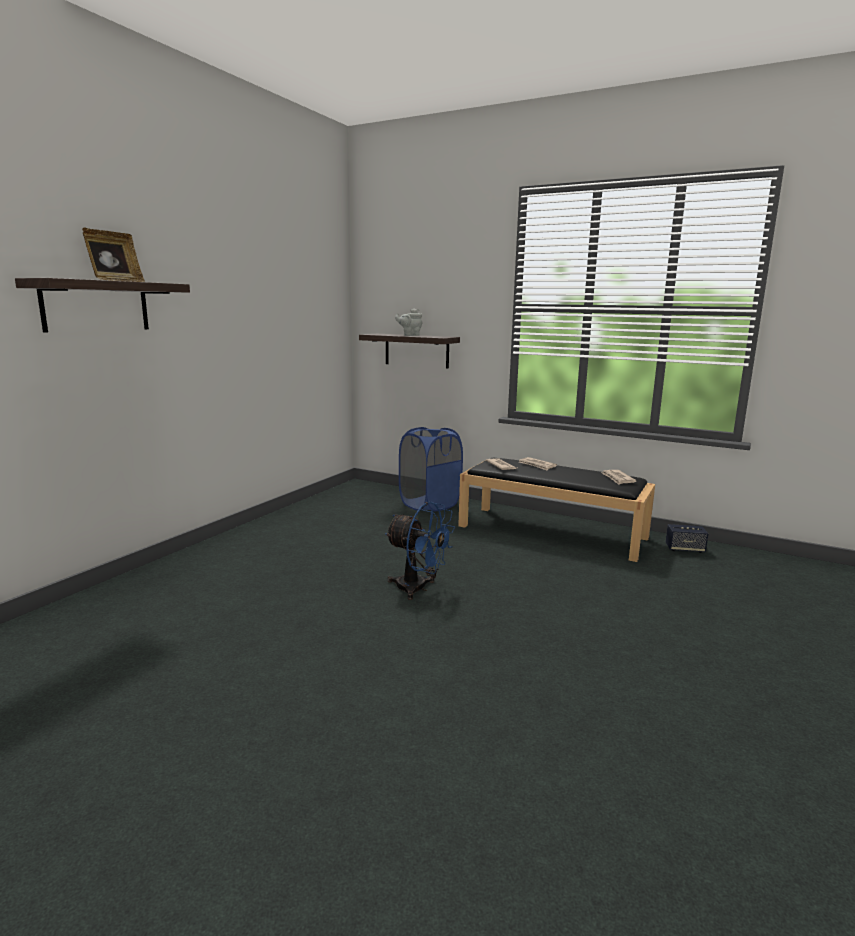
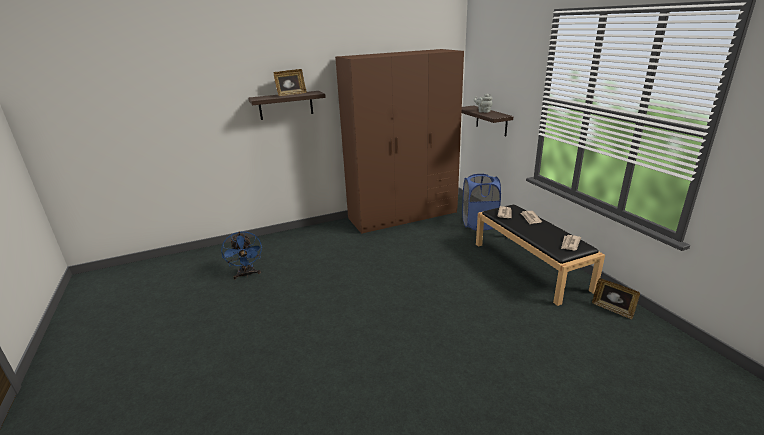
camera: 40 degrees right, 10 degrees up
blue fan [385,502,455,600] -> blue fan moved to [221,231,262,279]
speaker [665,524,708,553] -> picture frame [592,278,640,320]
none -> brown wardrobe [335,49,464,234]

